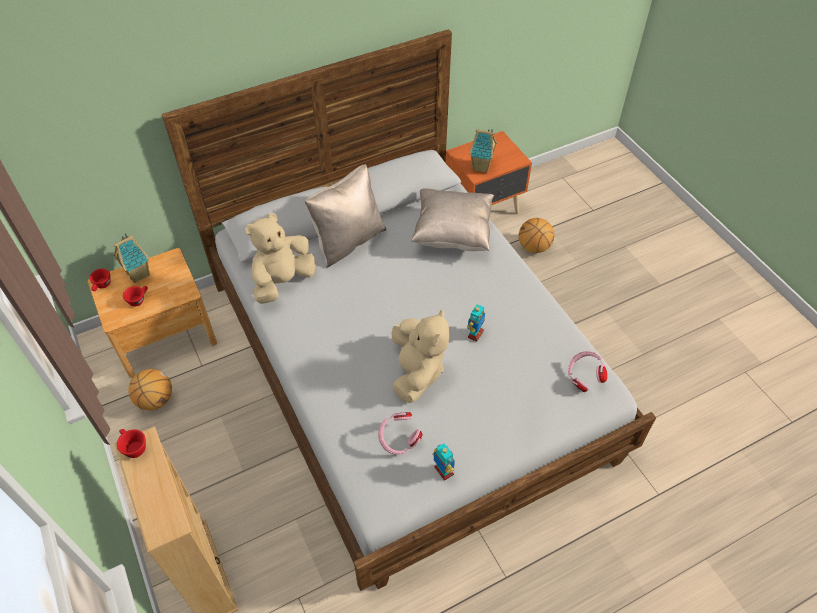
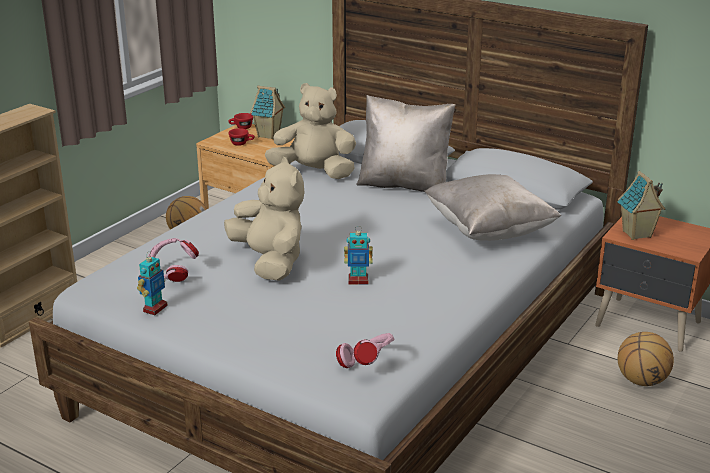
camera: 60 degrees right, 25 degrees down
red cup [117,429,146,458] -> none
beige plush toy [392,309,449,403] -> beige plush toy turned 90 degrees counterclockwise [224,157,305,281]

